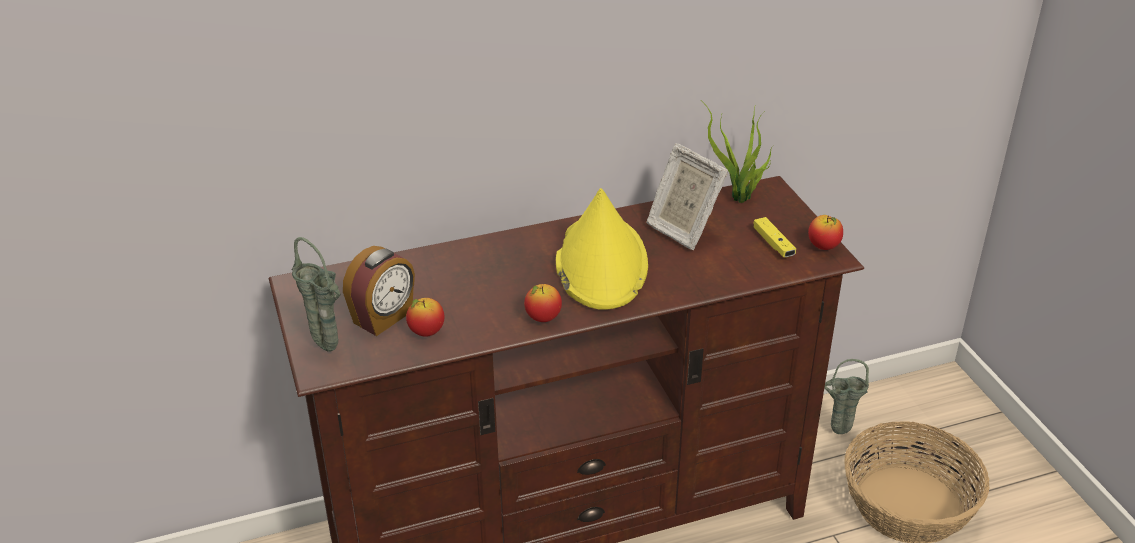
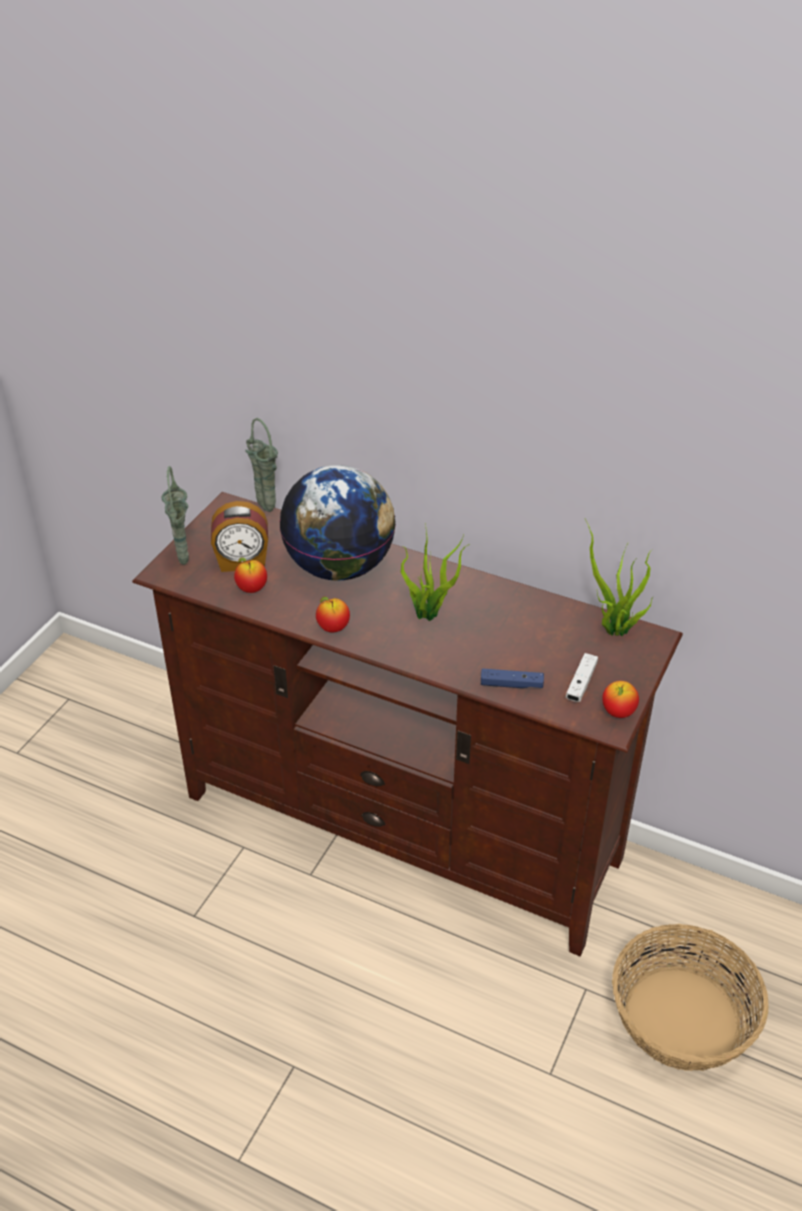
camera: 45 degrees right, 5 degrees up
yellow hat [556,188,648,310] -> potted plant [401,523,470,621]
picture frame [646,143,728,250] -> none
yellow game controller [753,217,796,258] -> white game controller [566,653,598,702]
green vase [824,359,869,434] -> green vase moved to [245,418,278,512]
none -> globe [280,465,396,581]
none -> blue game controller [481,668,544,688]

